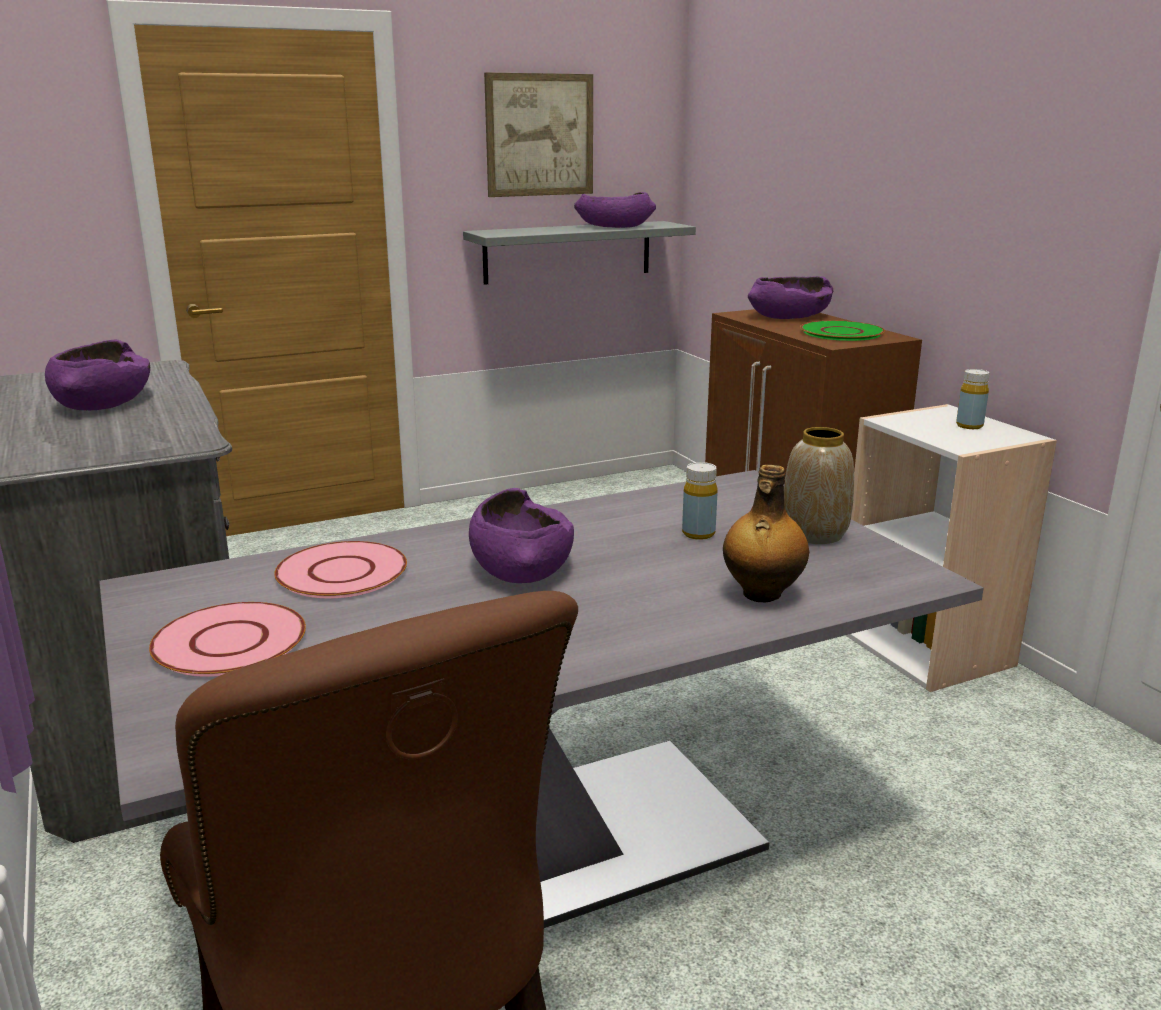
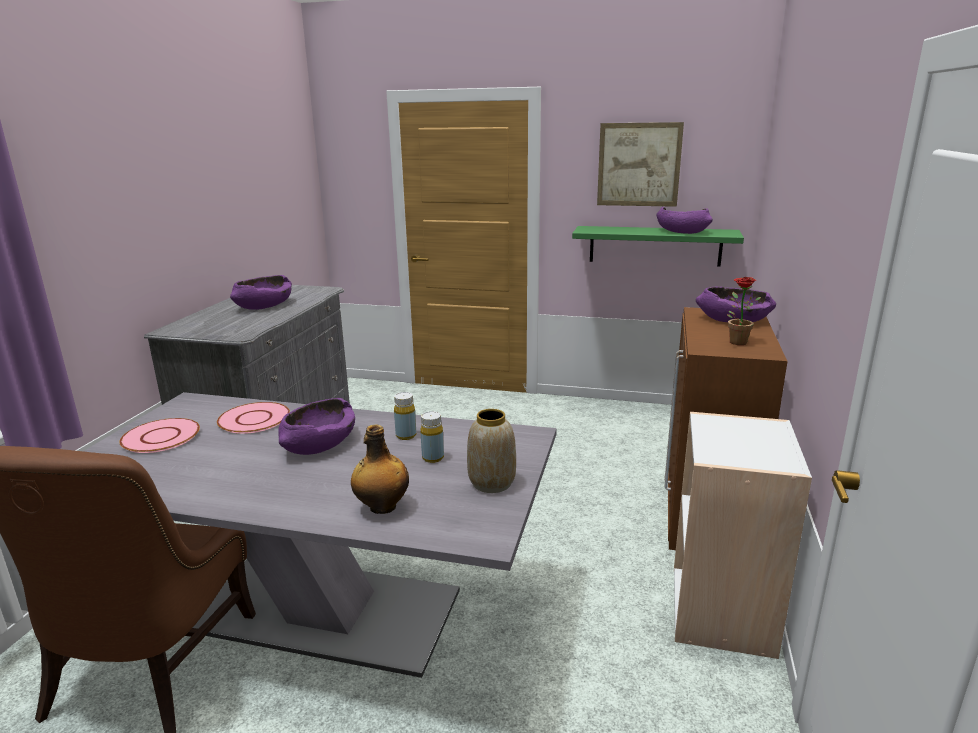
camera: 40 degrees right, 0 degrees up
grey shelf [463,221,696,285] -> green shelf [572,226,744,267]
green plate [800,321,885,341] -> potted plant [727,277,761,345]
yellow bottle [956,369,990,429] -> yellow bottle moved to [394,392,416,440]

